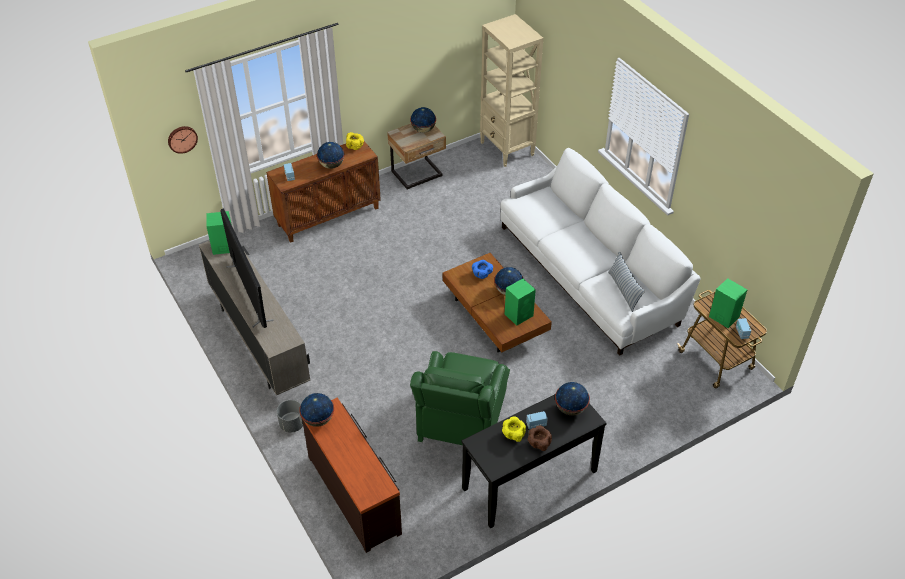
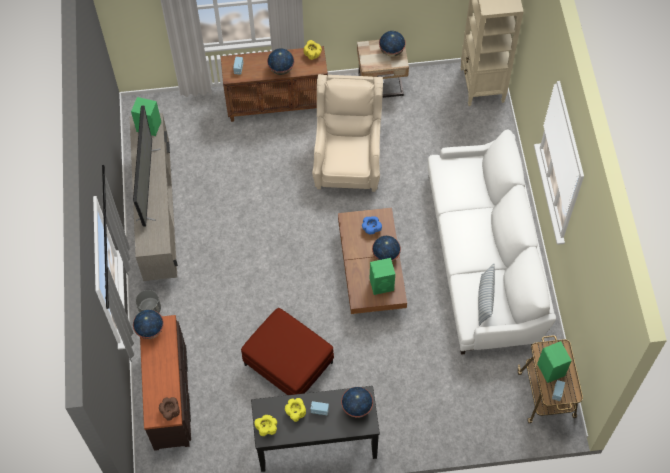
camera: 25 degrees right, 15 degrees up
wall clock [168,126,198,154] -> none
green armchair [410,351,510,445] -> red ottoman [241,308,334,395]
brown bowl [528,425,552,451] -> brown bowl moved to [159,397,180,421]
none -> yellow bowl [254,415,277,436]
none -> beige armchair [312,74,383,192]

